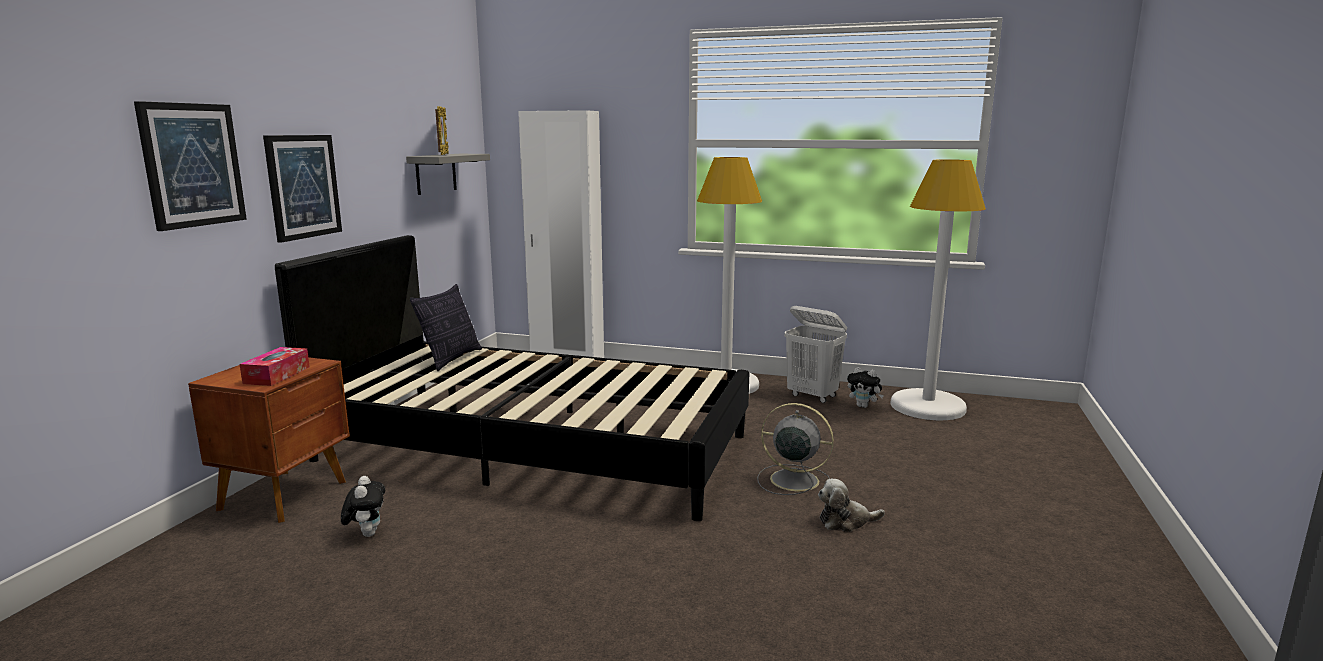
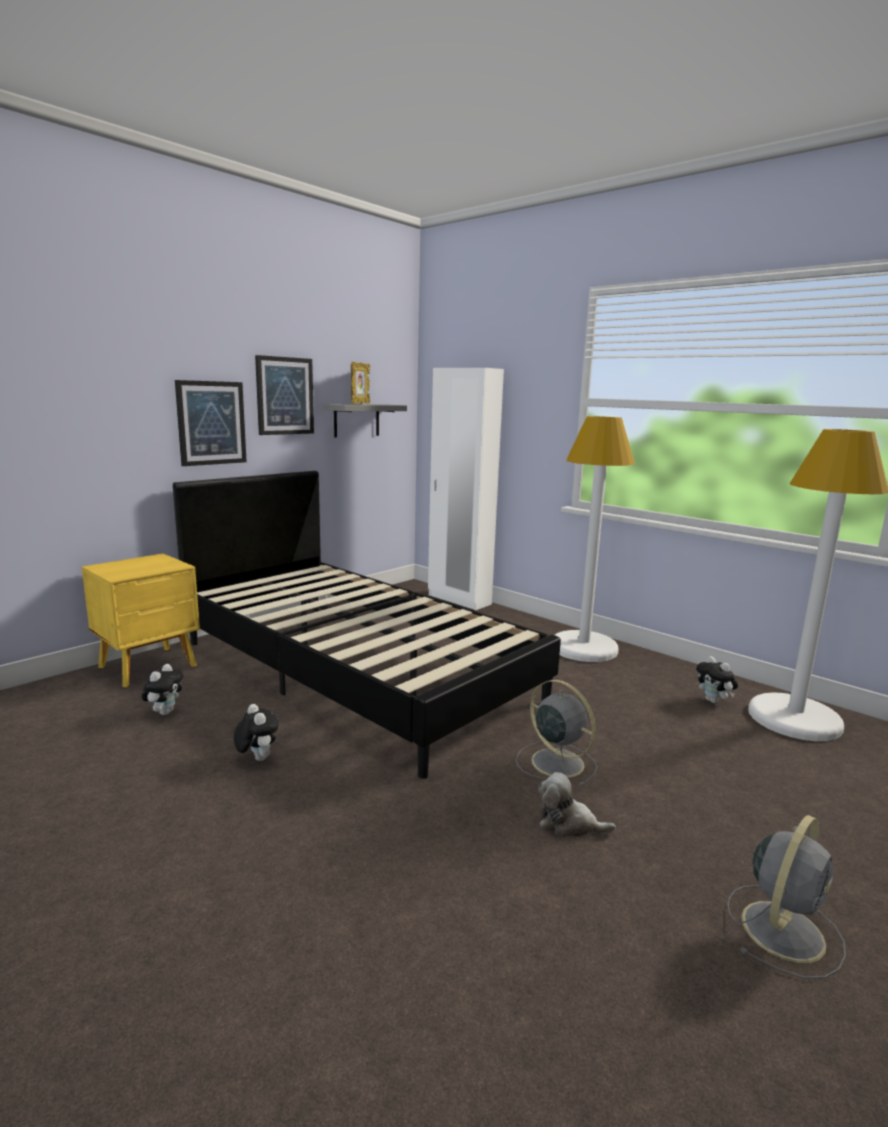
camera: 25 degrees right, 0 degrees up
picture [134,101,247,231] -> picture moved to [255,355,314,435]
brown nightstand [188,357,350,523] -> yellow nightstand [82,553,200,687]
tissue box [240,347,310,386] -> none
pillow [410,284,482,371] -> none
white laundry basket [784,306,847,403] -> none
none -> plush toy [234,704,279,761]
none -> grey fan [727,815,846,979]

